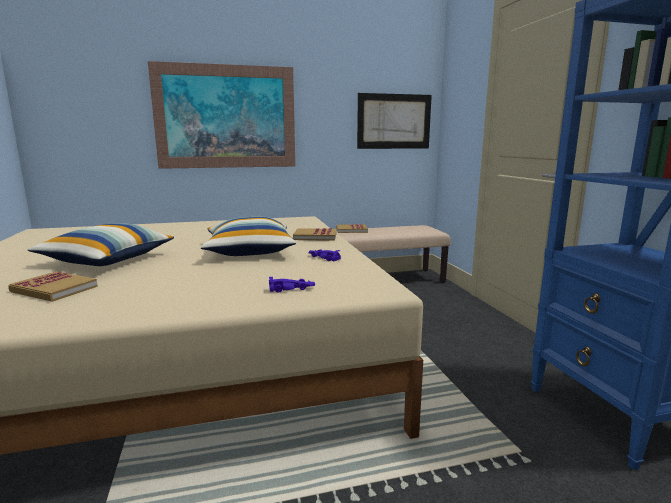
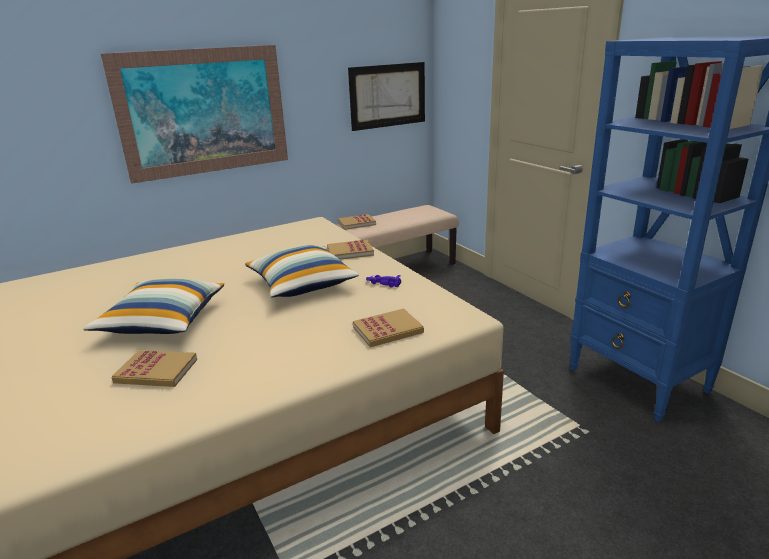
camera: 15 degrees left, 10 degrees up
purple toy car [269,277,315,293] -> book [353,308,424,347]

